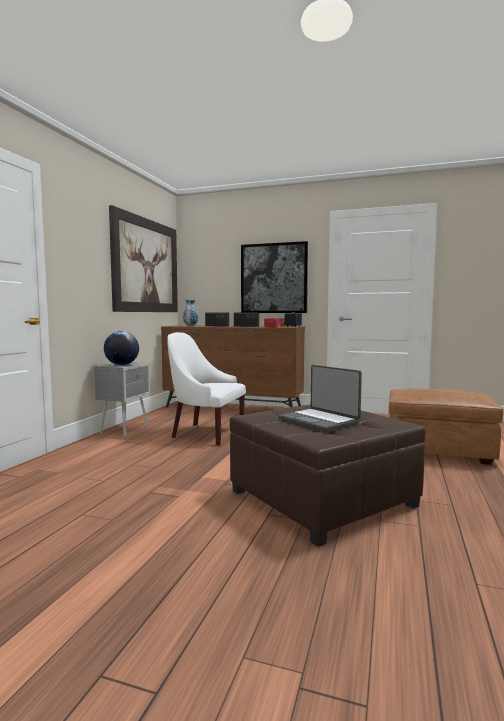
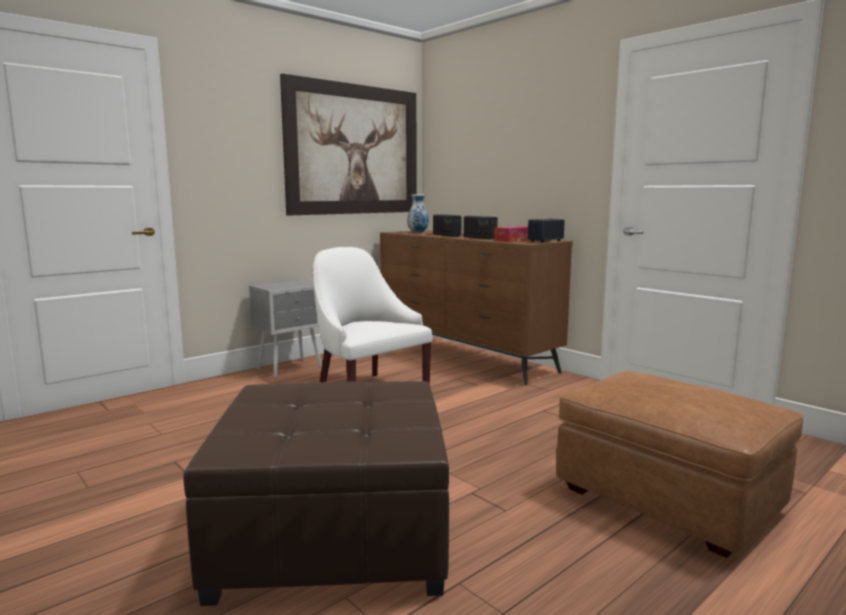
camera: 30 degrees right, 5 degrees up
globe [104,331,139,365] -> none
picture [241,241,308,313] -> none
laptop [278,365,362,432] -> none

